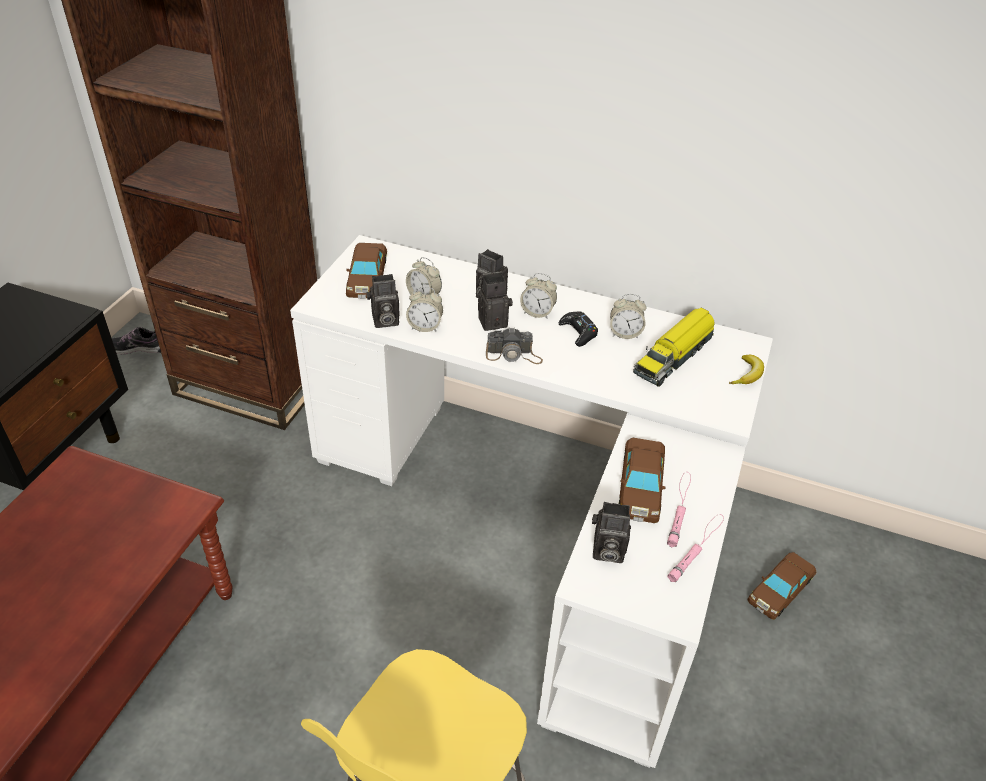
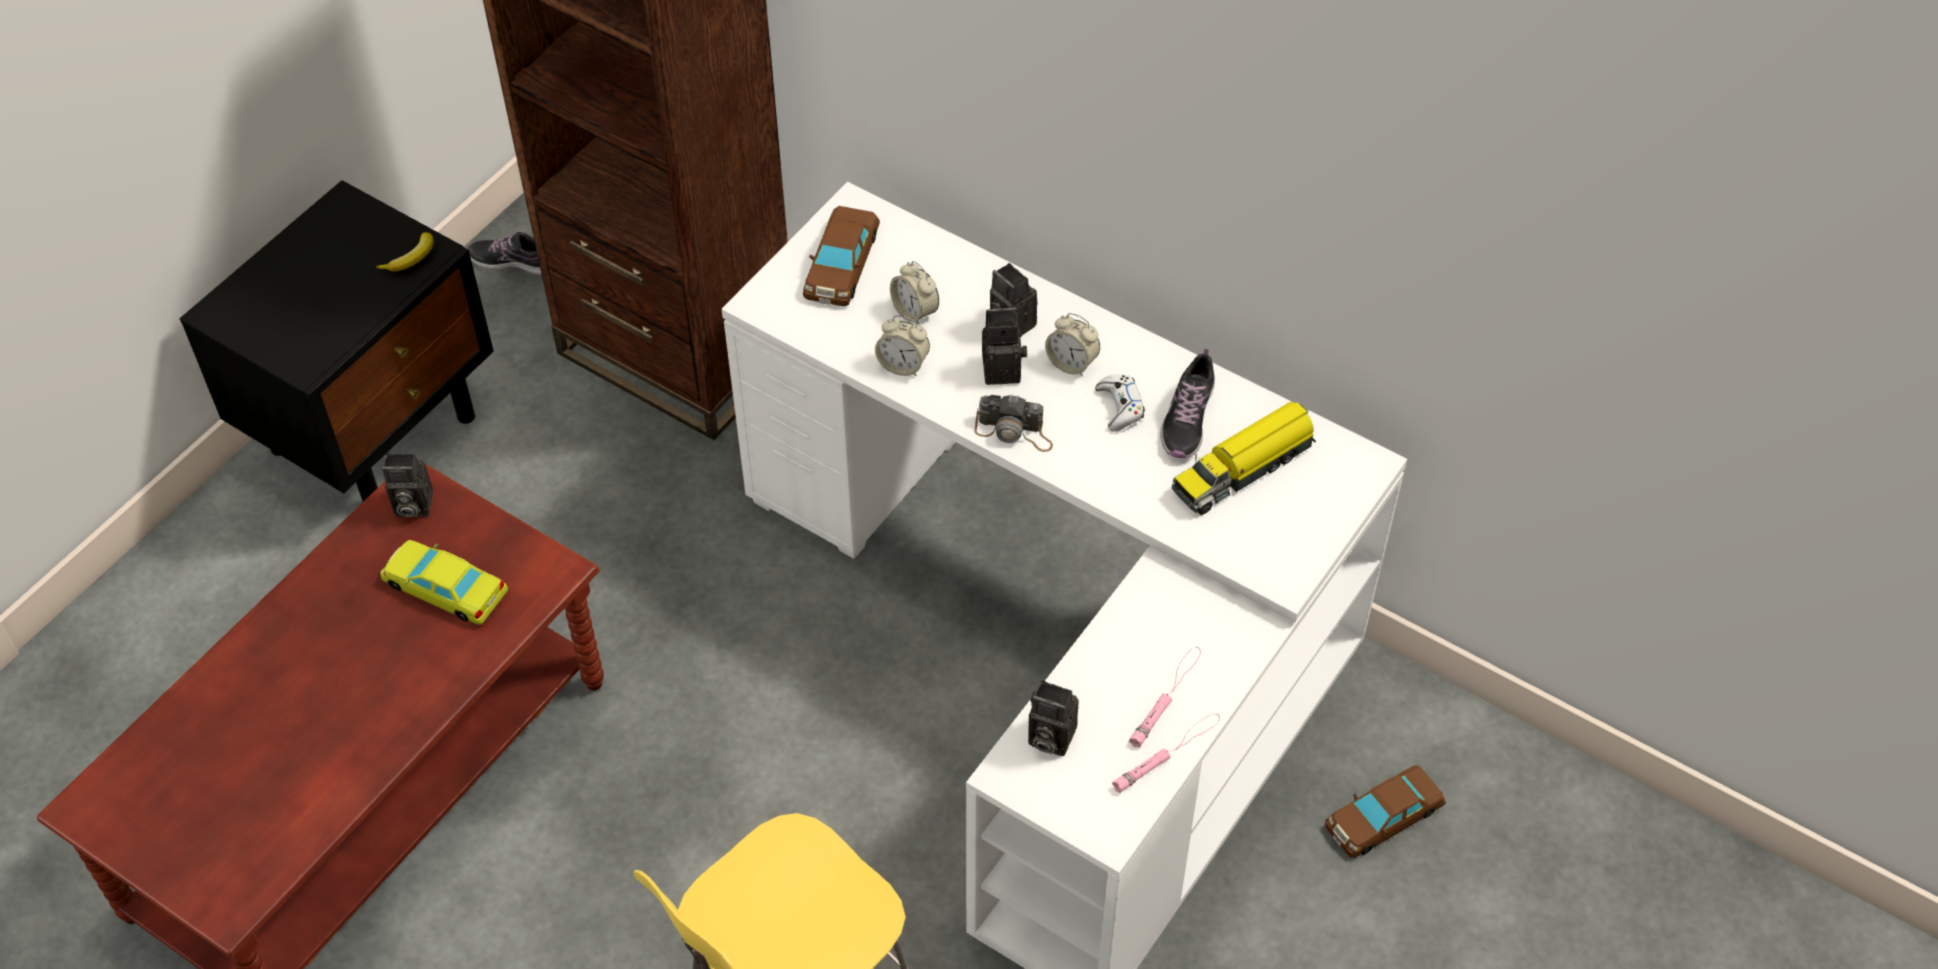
camera: 15 degrees right, 10 degrees up
camera [366,274,400,328] -> camera moved to [382,453,433,517]
black game controller [559,311,598,347] -> white game controller [1095,374,1145,432]
alarm clock [610,294,647,339] -> shoe [1160,348,1215,459]
brown toy car [619,438,666,523] -> none
banana [729,355,764,384] -> banana moved to [376,232,434,271]
none -> yellow toy car [381,540,508,625]

